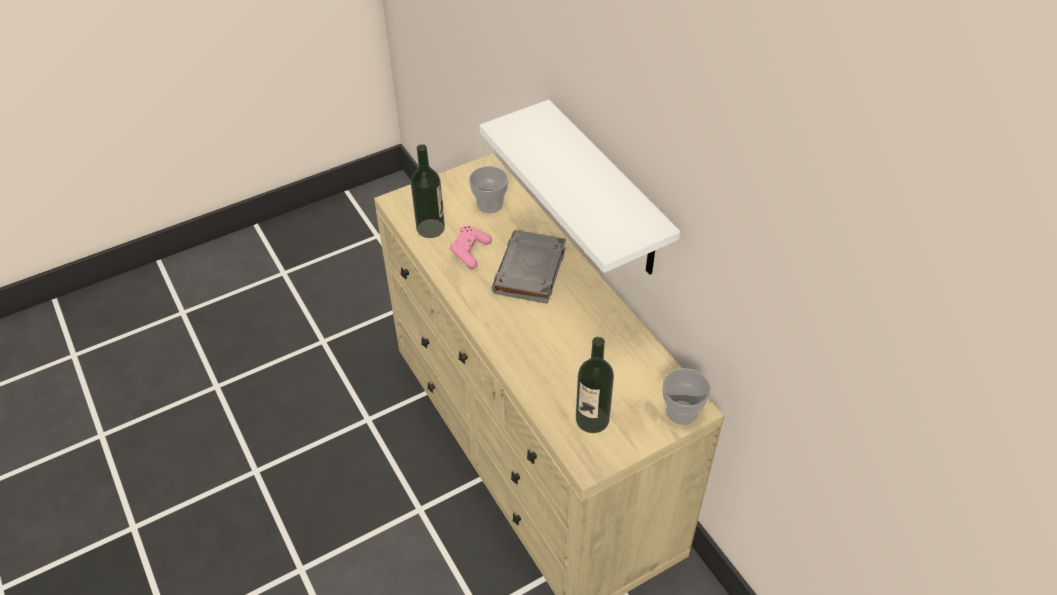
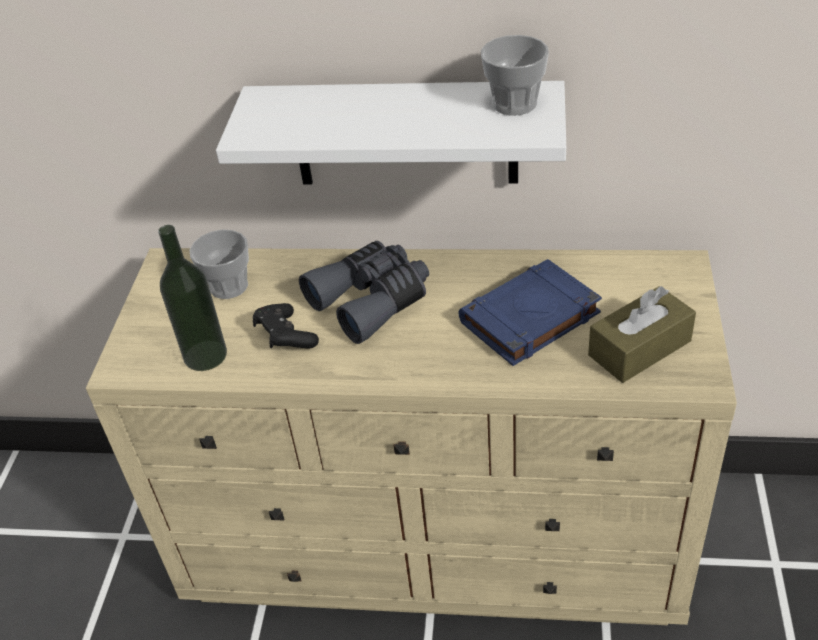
camera: 50 degrees left, 5 degrees down
pink game controller [450,226,492,269] -> black game controller [253,303,319,348]
grey book [492,230,566,304] -> grey binoculars [299,241,429,344]
bottle [576,337,614,433] -> brown tissue box [588,286,696,383]
cup [663,368,711,425] -> cup moved to [481,35,549,116]
none -> blue book [458,259,602,366]

